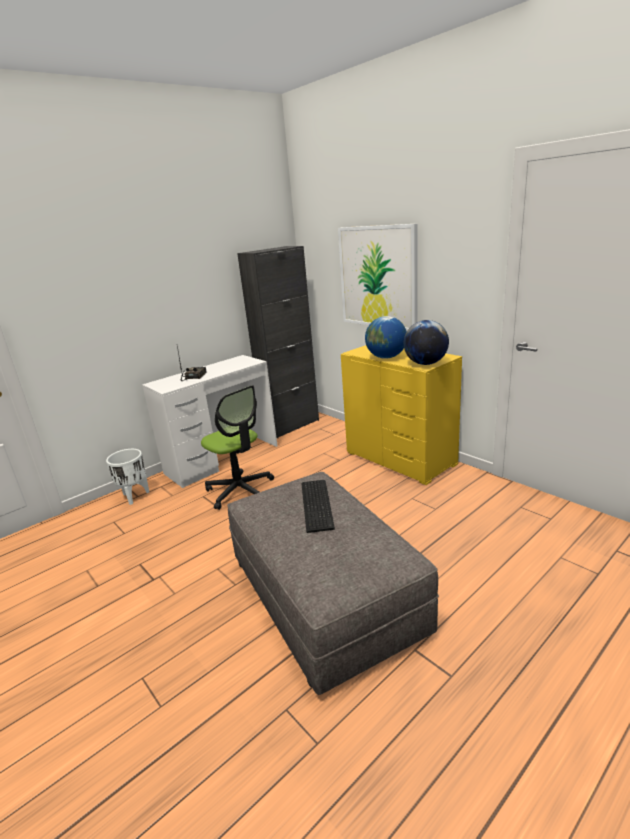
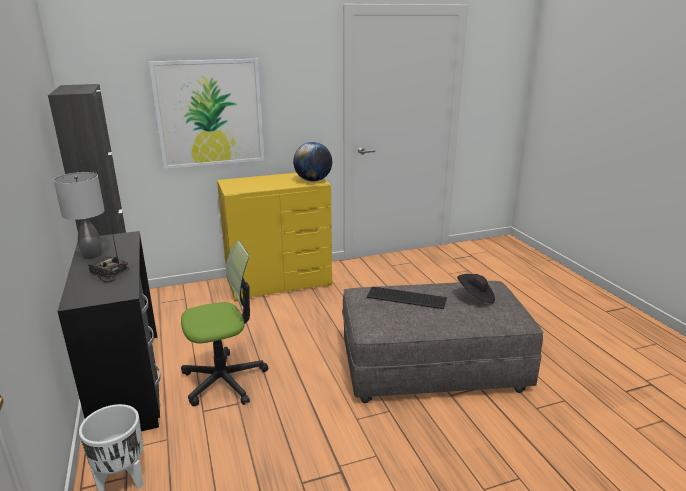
camera: 70 degrees left, 0 degrees up
white desk [142,355,278,488] -> black desk [57,231,161,431]
globe [365,316,407,359] -> none
none -> grey table lamp [54,172,105,259]
none -> black hat [457,274,495,304]

